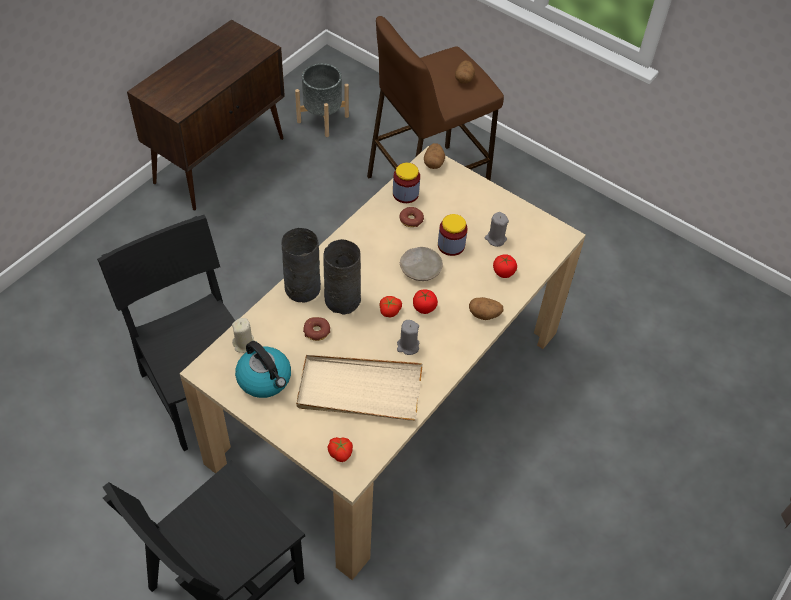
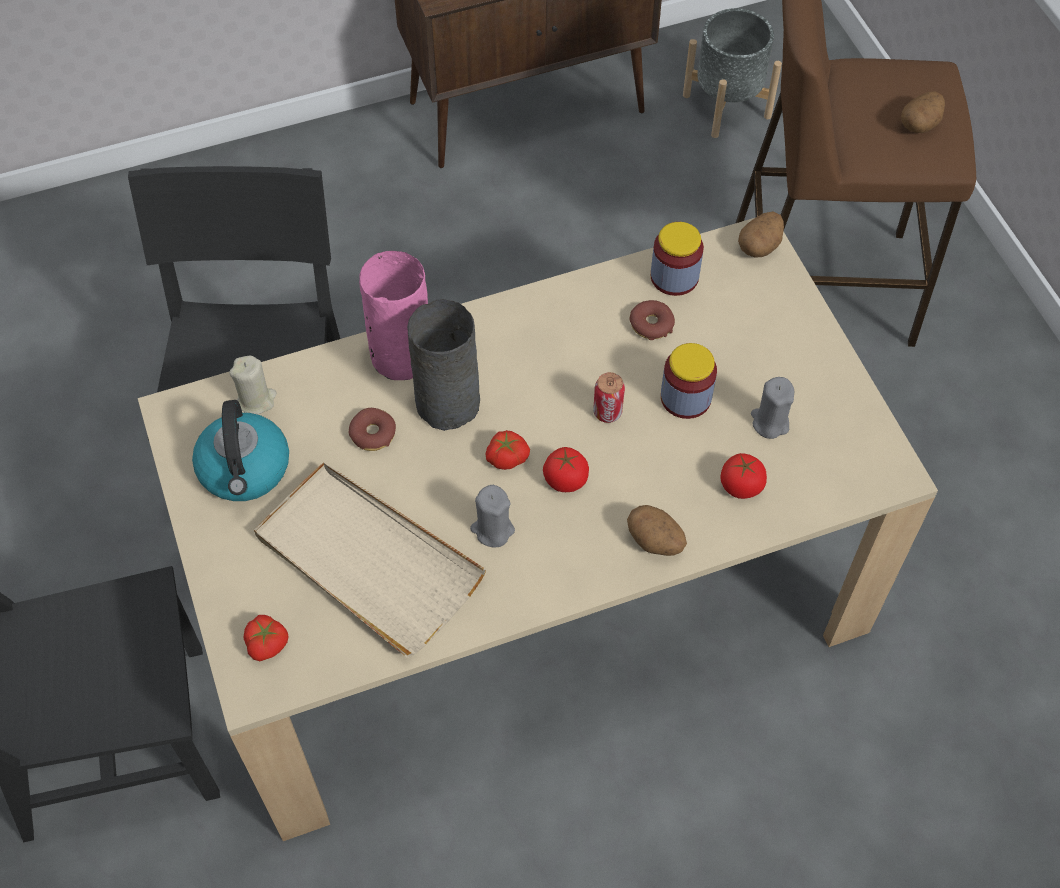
camera: 35 degrees right, 5 degrees up
grey vase [281,228,321,303] -> pink vase [359,251,428,380]
beige plate [400,247,443,281] -> can [593,372,625,423]

